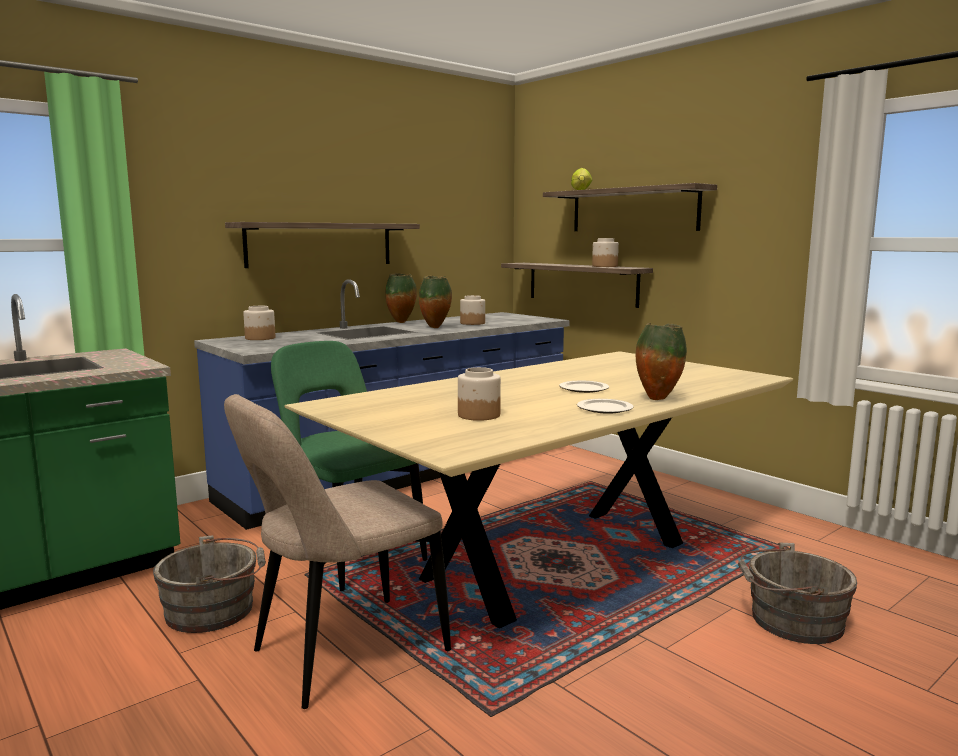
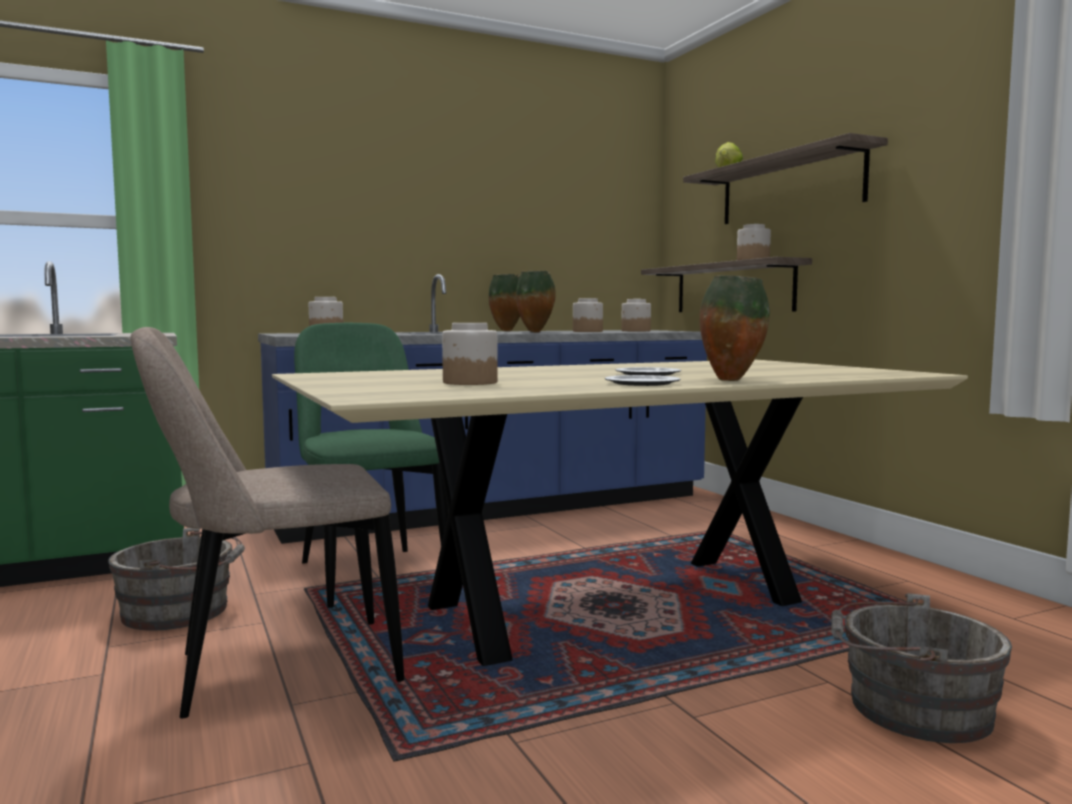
camera: 15 degrees right, 5 degrees down
shelf [225,222,420,268] -> none
none -> jar [621,299,651,331]

